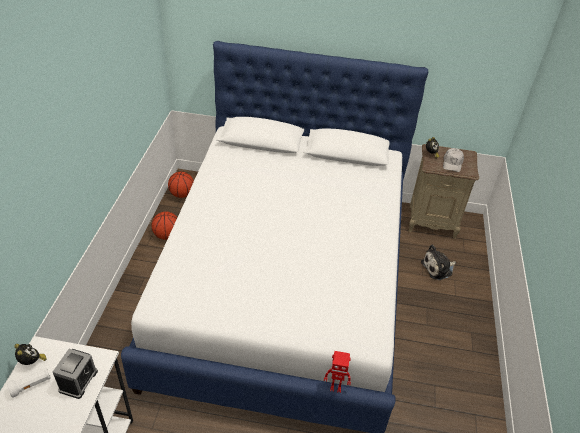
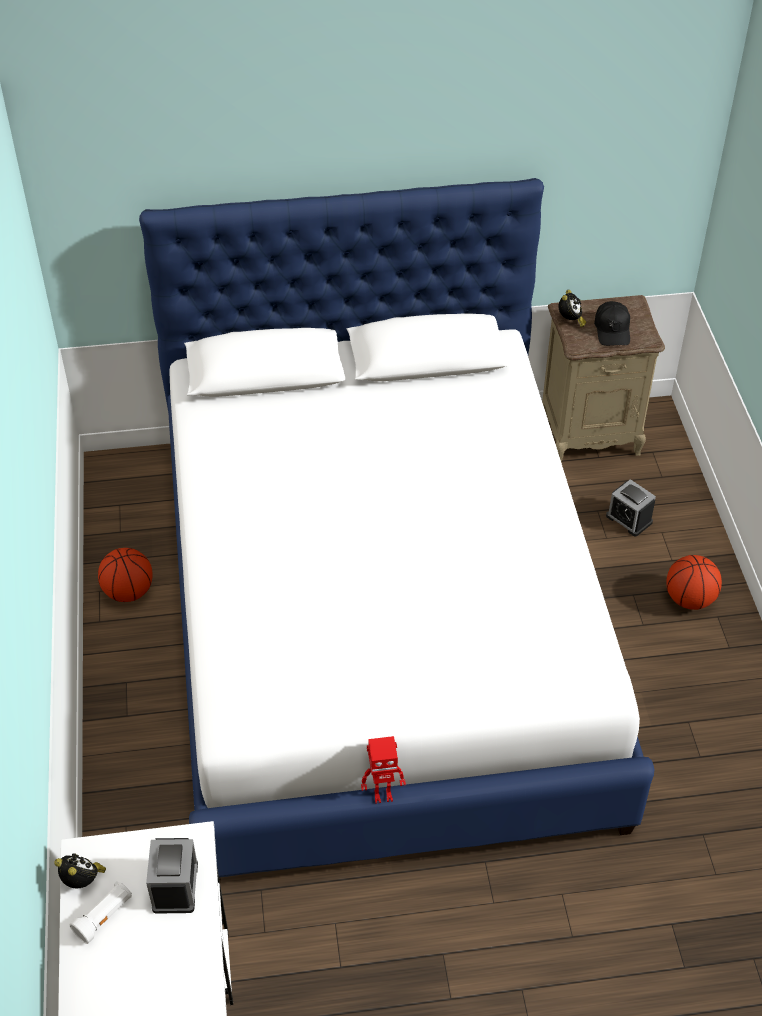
camera: 15 degrees left, 5 degrees up
basketball [168,172,194,198] -> basketball moved to [666,555,722,610]
toy robot [324,351,351,393] -> toy robot moved to [361,736,406,804]
plush toy [421,245,456,280] -> alarm clock [606,479,656,536]
white cap [443,148,464,172] -> black cap [594,301,630,346]

